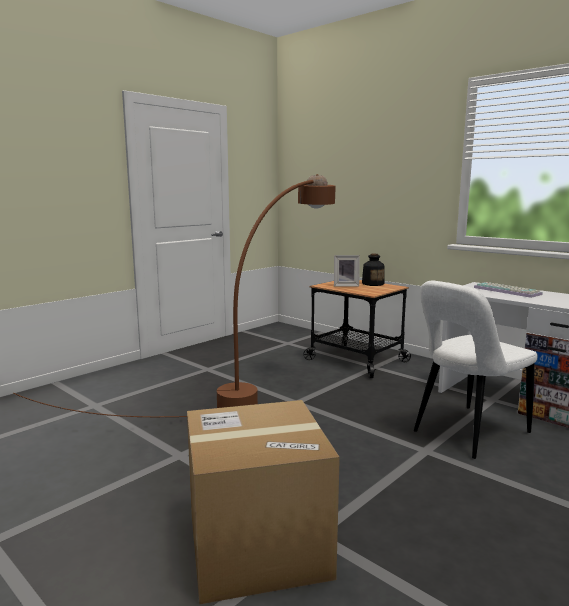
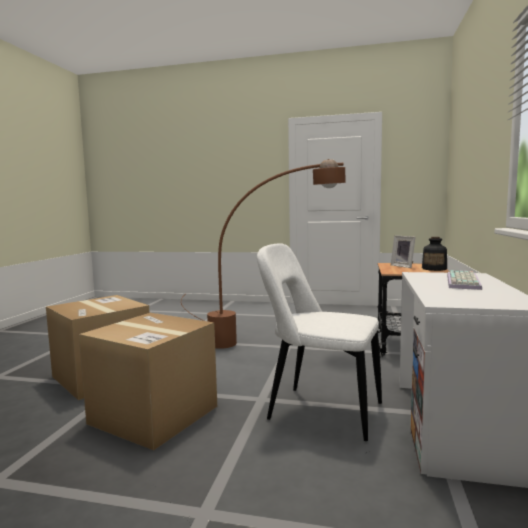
camera: 60 degrees right, 5 degrees down
none -> cardboard box [79,313,217,450]

